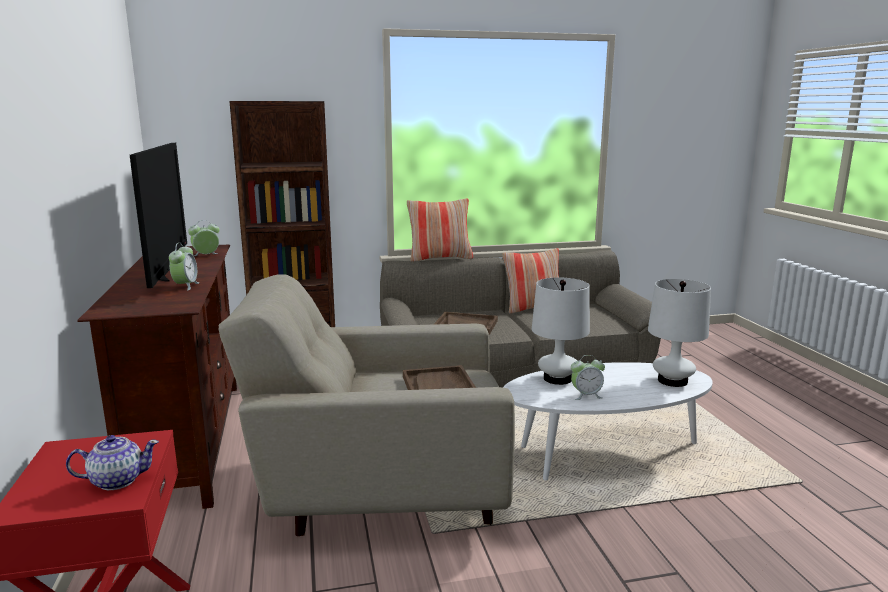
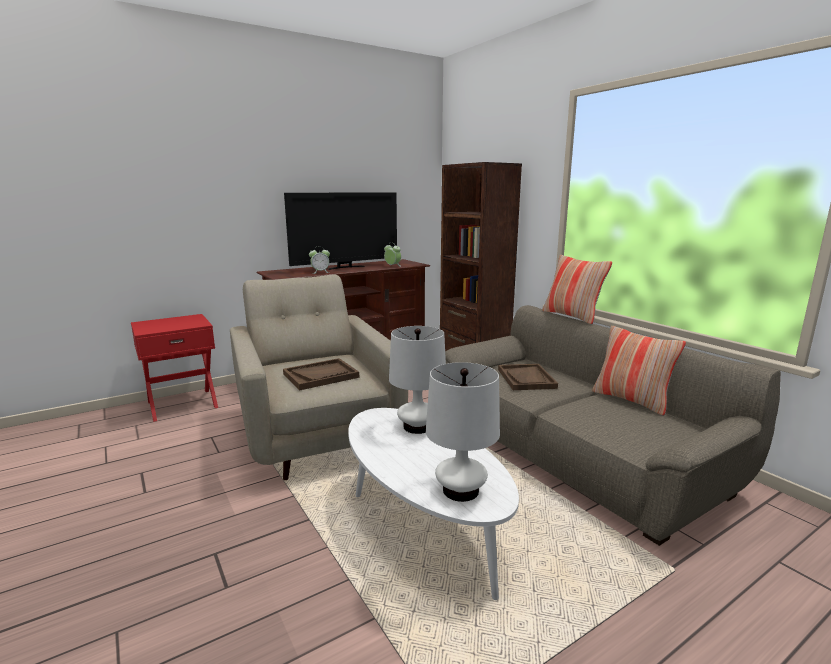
camera: 70 degrees right, 0 degrees up
teapot [66,435,159,490] -> none
alarm clock [571,355,605,400] -> none

